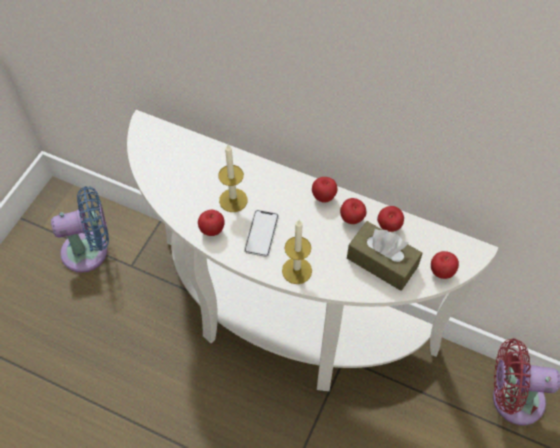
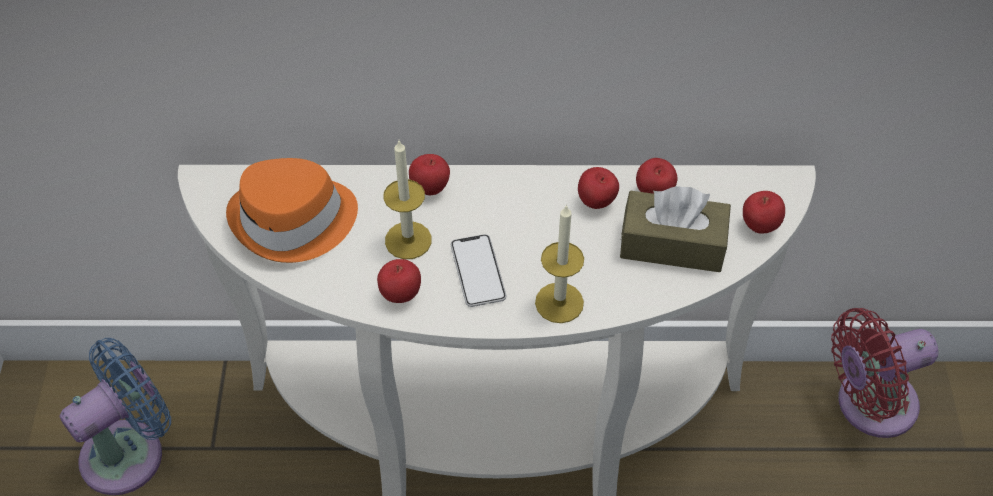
camera: 25 degrees left, 5 degrees down
apple [312,177,338,203] -> apple moved to [409,154,450,195]
none -> orange hat [226,158,358,263]

